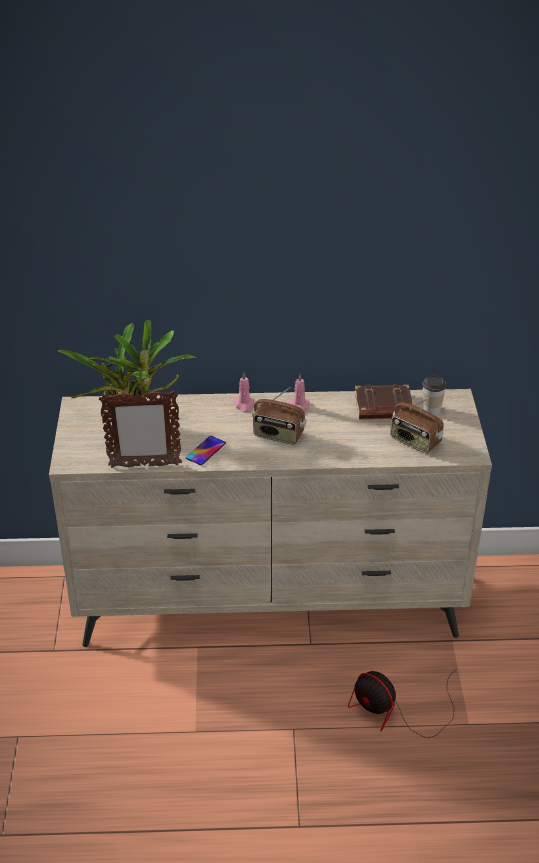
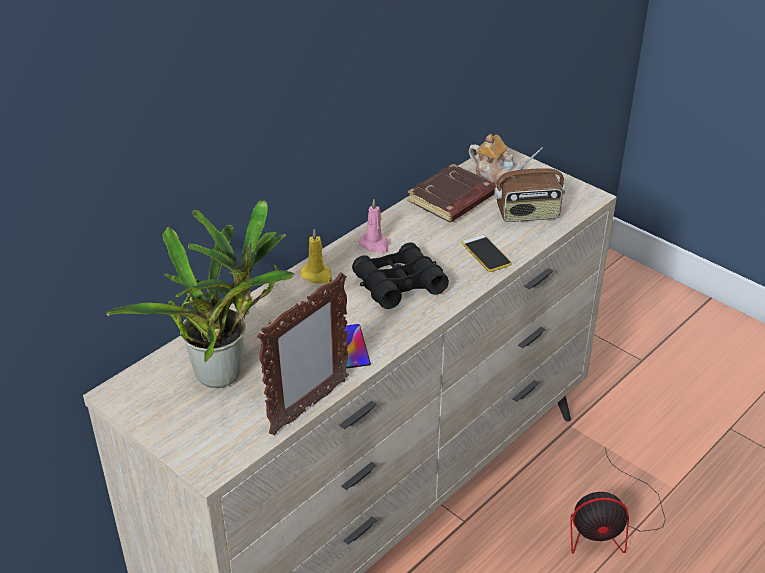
camera: 45 degrees left, 0 degrees up
pink candle [234,372,254,413] -> yellow candle [300,229,332,284]
radio [252,387,307,445] -> black binoculars [352,242,449,309]
cup [423,375,446,416] -> teapot [469,134,525,187]
none -> phone [461,235,512,272]

